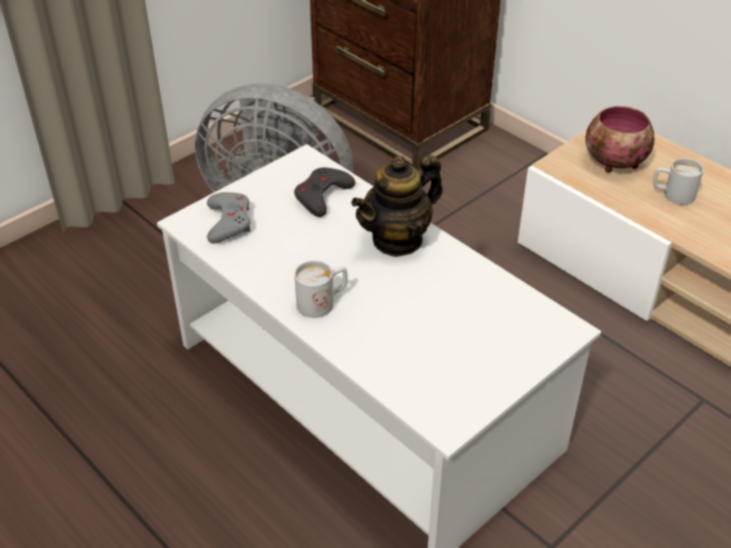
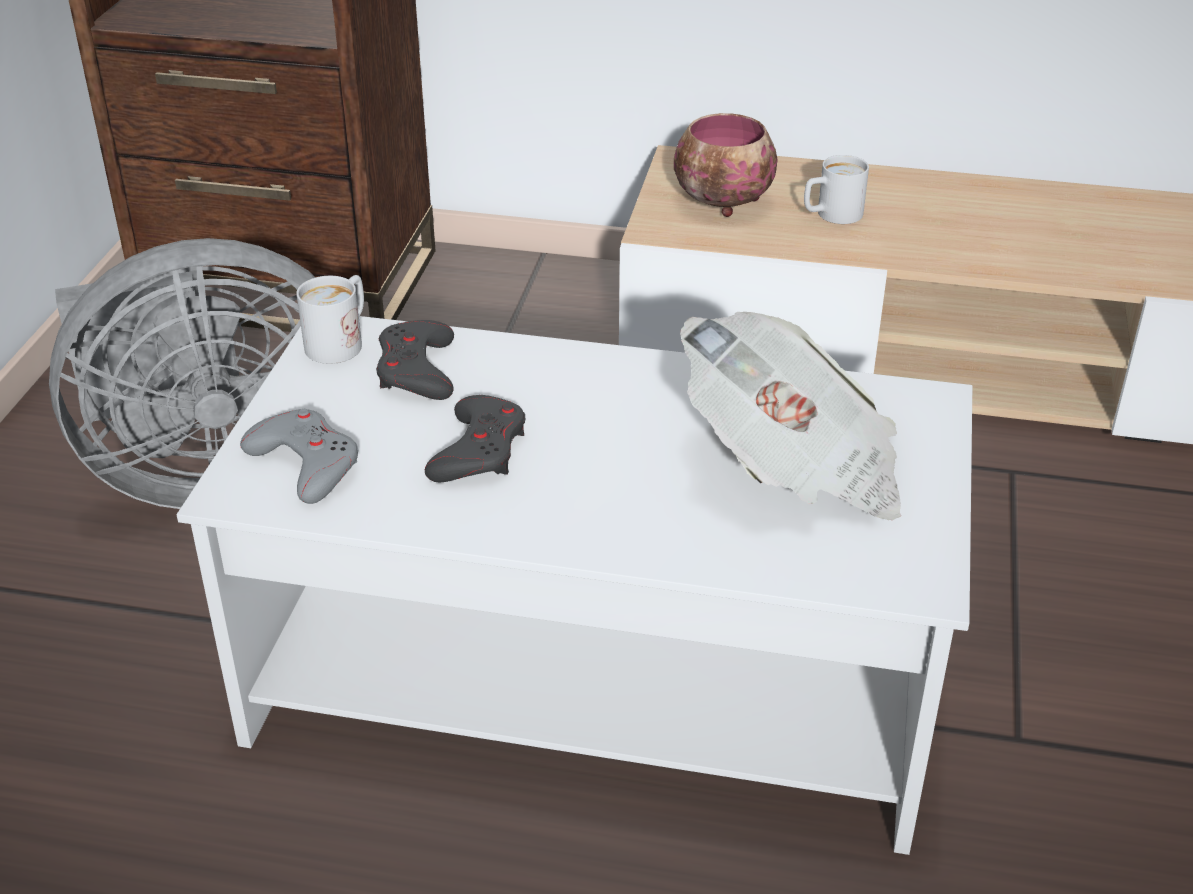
camera: 35 degrees left, 5 degrees down
white mug [294,260,348,318] -> white mug moved to [296,275,364,364]
teapot [351,155,443,257] -> none
none -> grey game controller [425,395,525,482]
none -> newspaper [680,312,901,520]

